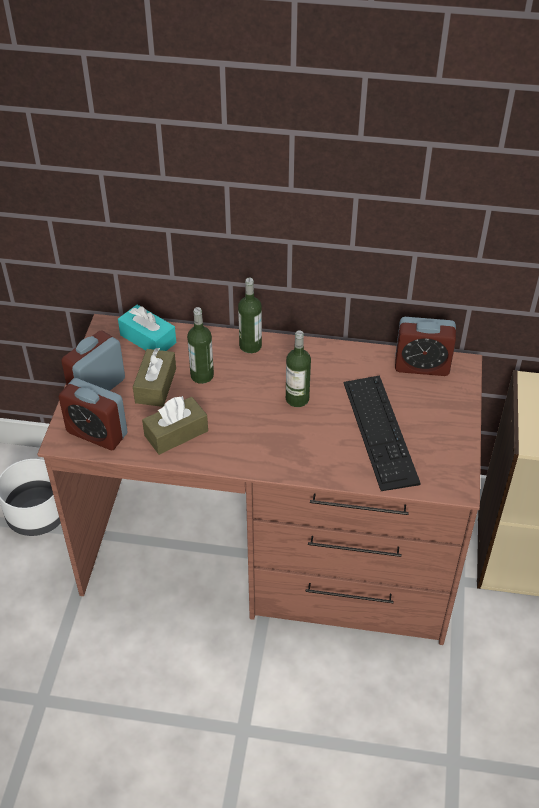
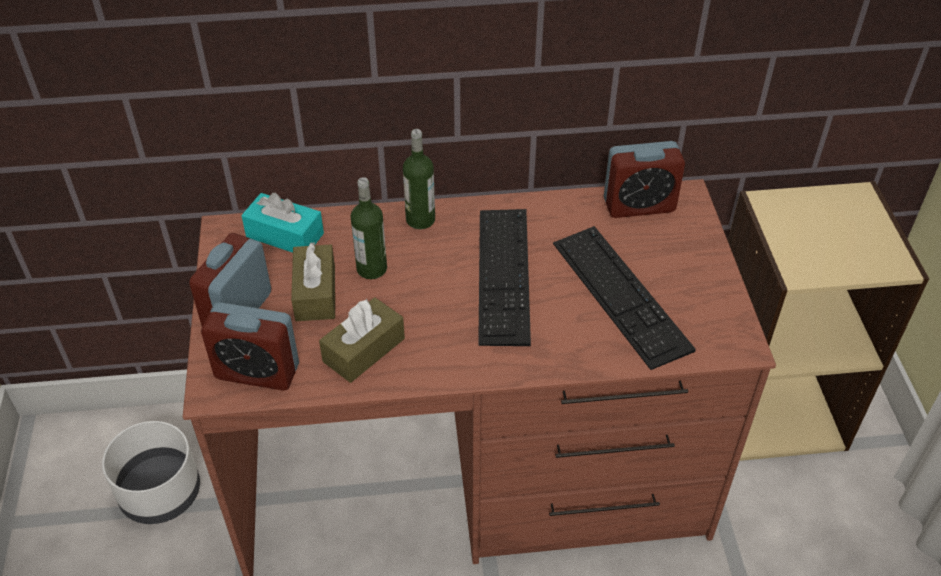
camera: 15 degrees left, 0 degrees up
bottle [286,330,311,407] -> keyboard [478,209,531,346]

